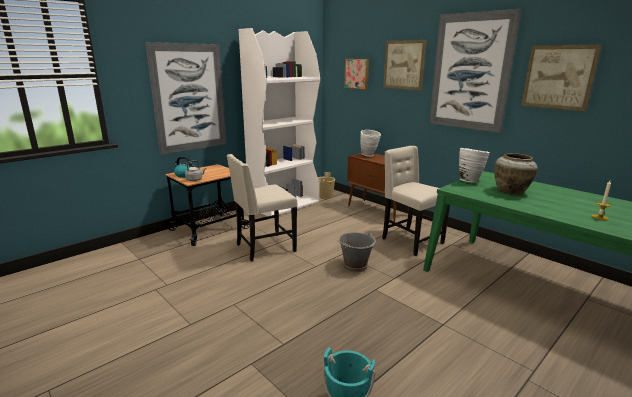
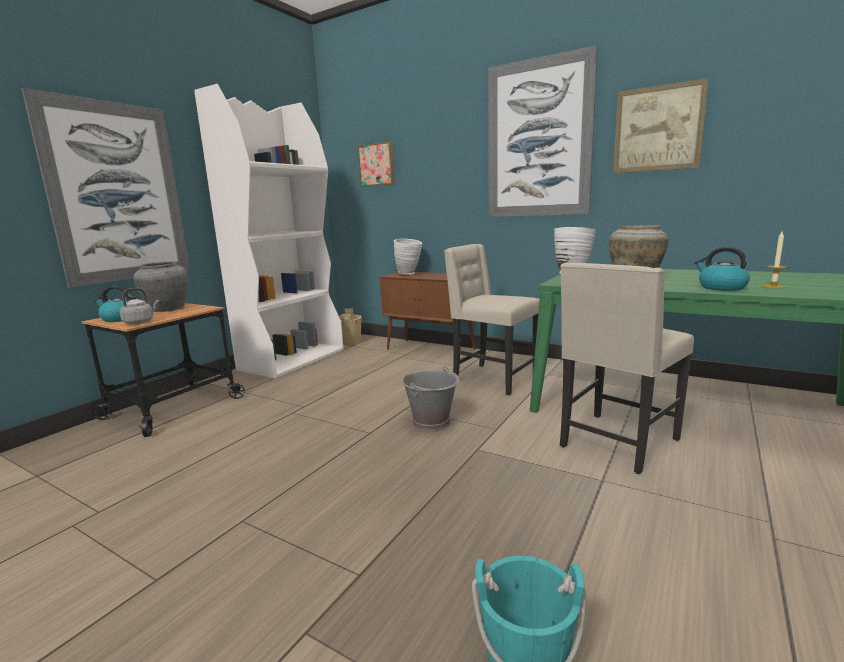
camera: 15 degrees left, 5 degrees down
beige chair [227,154,298,261] -> beige chair moved to [560,263,694,474]
picture [383,40,426,90] -> none
none -> grey vase [133,262,189,312]
none -> kettle [695,247,750,291]

